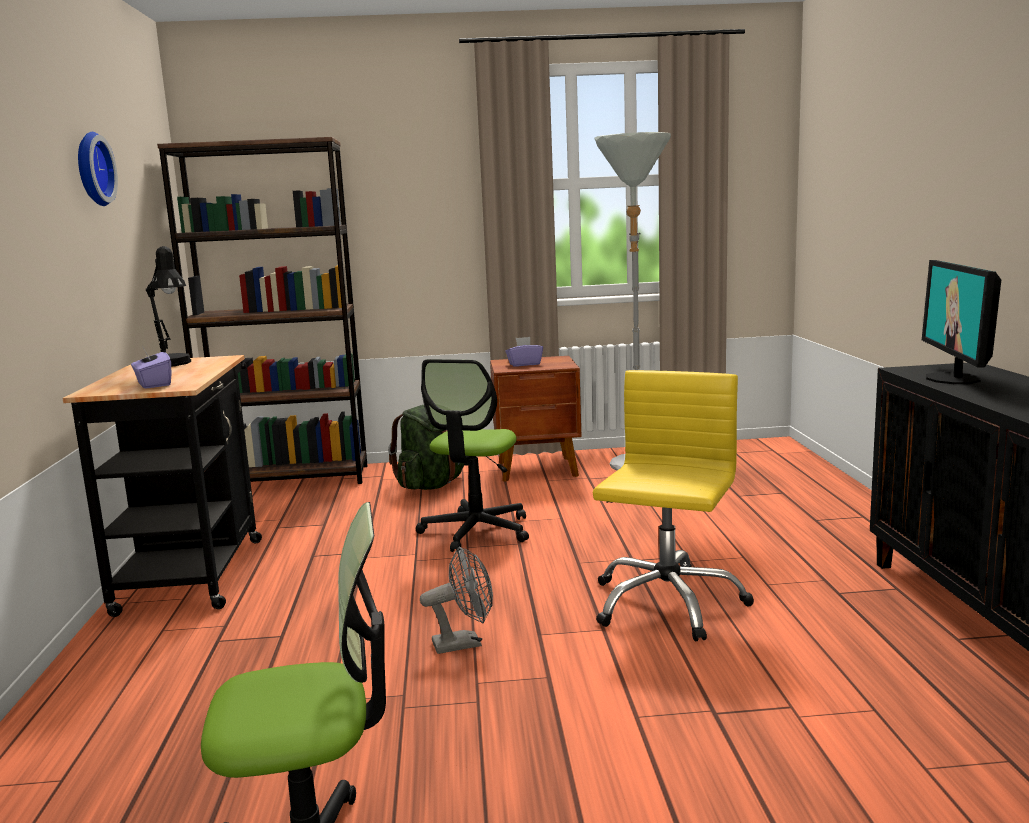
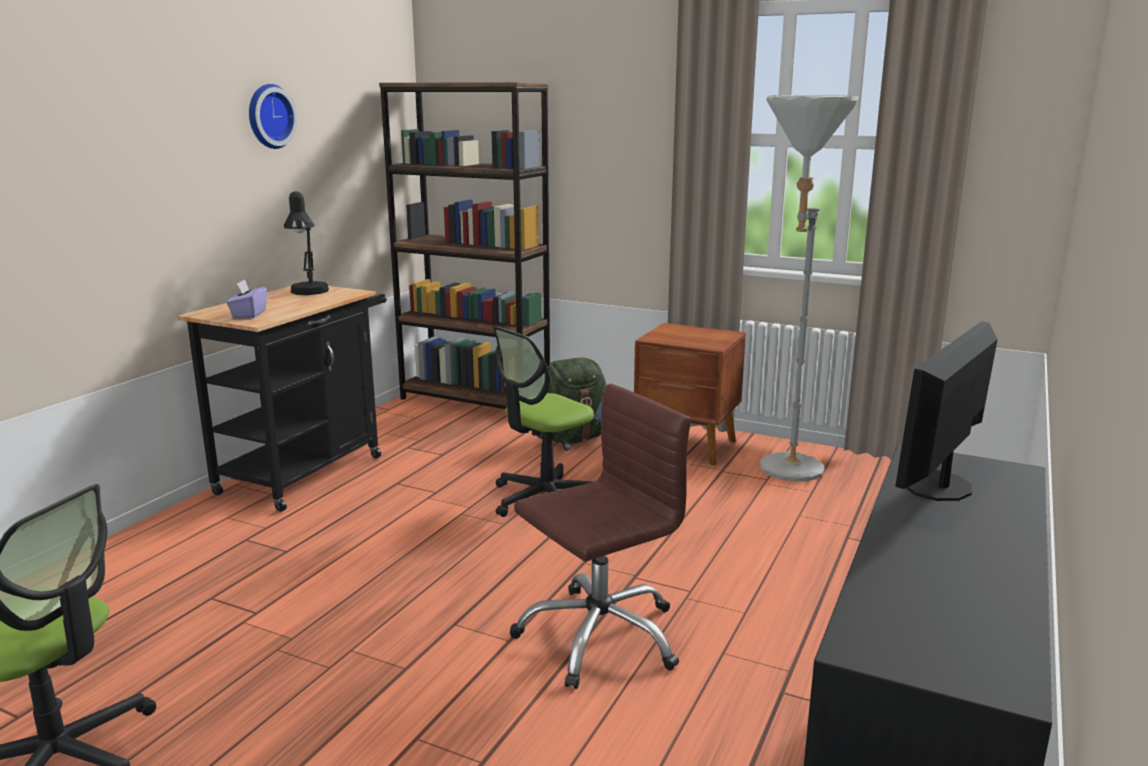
camera: 30 degrees right, 5 degrees up
grey fan [420,546,493,654] -> none
purple tissue box [506,337,543,367] -> none
yellow office chair [593,370,754,642] -> brown office chair [510,384,691,689]

